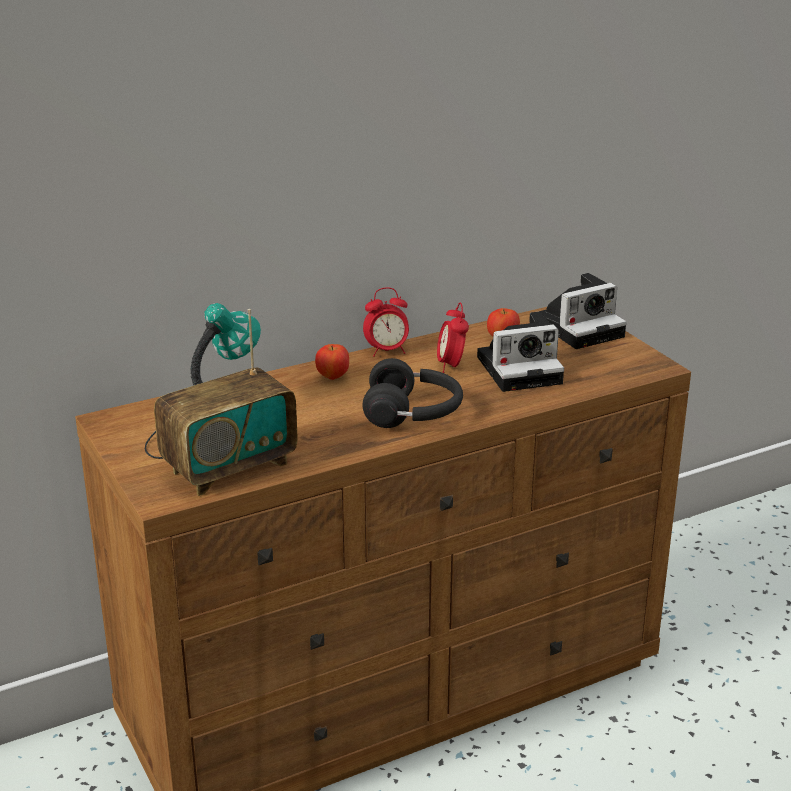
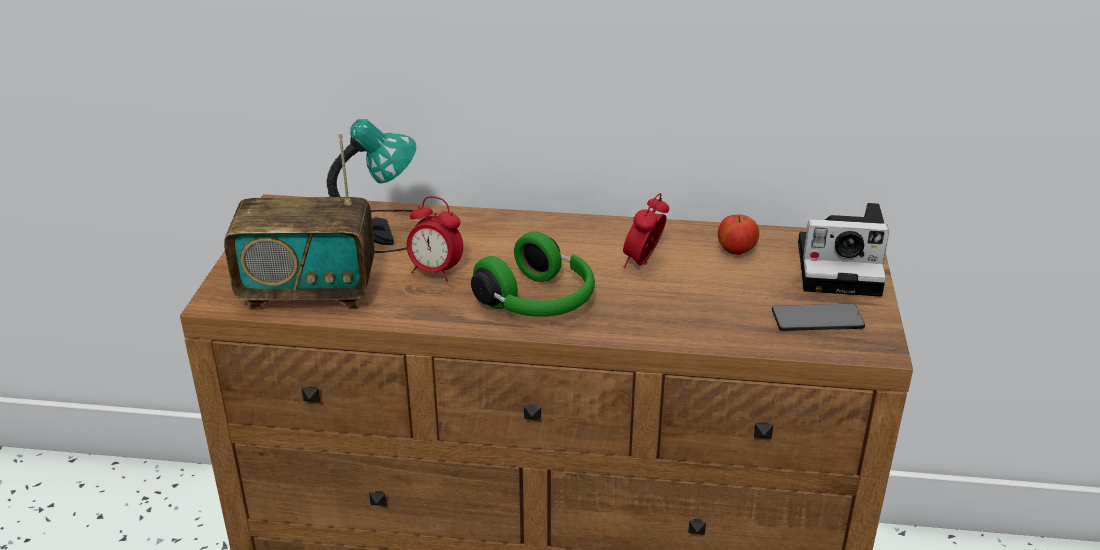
camera: 35 degrees right, 5 degrees up
apple [315,344,349,380] -> none
black headphones [362,358,463,428] -> green headphones [471,231,595,317]
alarm clock [363,287,409,357] -> alarm clock moved to [406,196,463,282]
camera [477,312,564,392] -> none
none -> phone [772,303,865,331]

